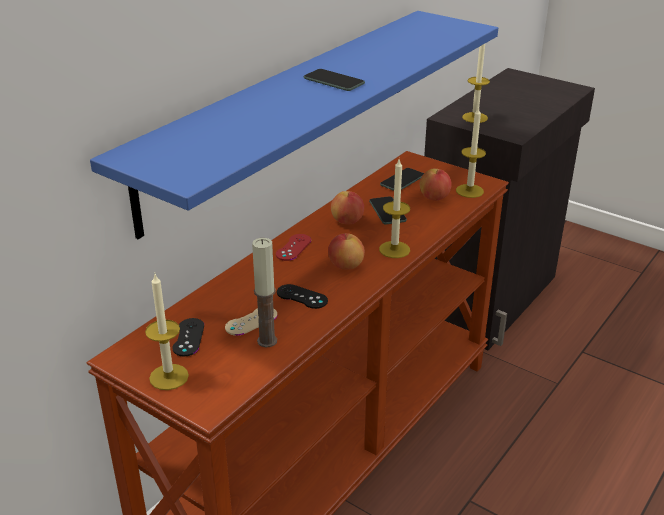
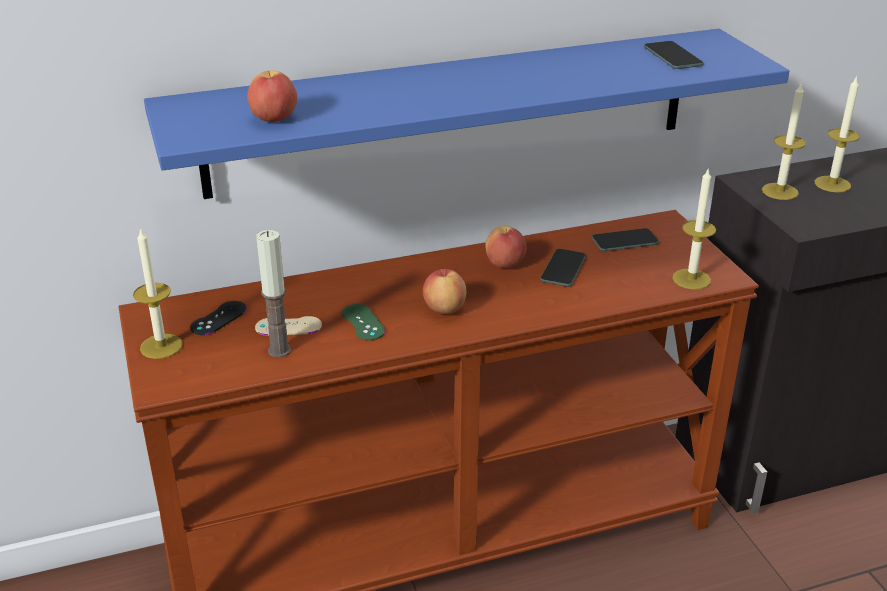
camera: 35 degrees right, 0 degrees up
red game controller [276,234,311,261] -> none
black game controller [277,284,328,309] -> green game controller [342,304,385,341]
phone [304,69,365,91] -> phone moved to [644,41,704,69]
candle [379,159,410,258] -> candle moved to [815,76,860,192]
apple [419,168,452,201] -> apple moved to [247,70,297,122]

